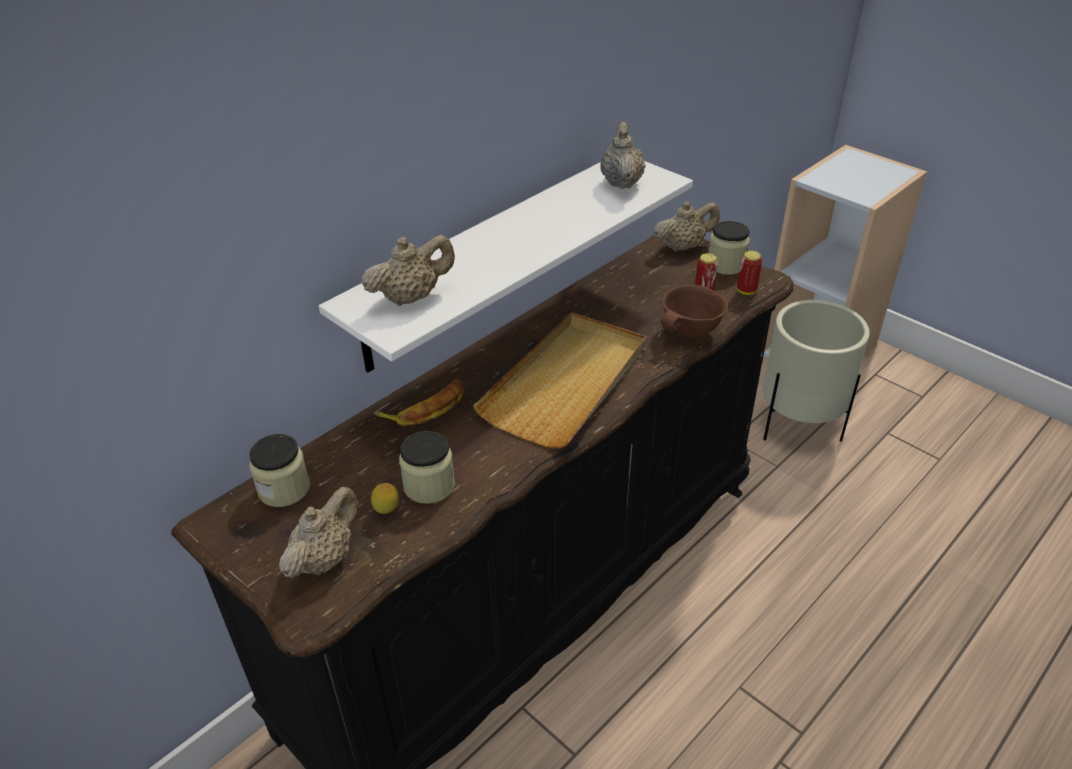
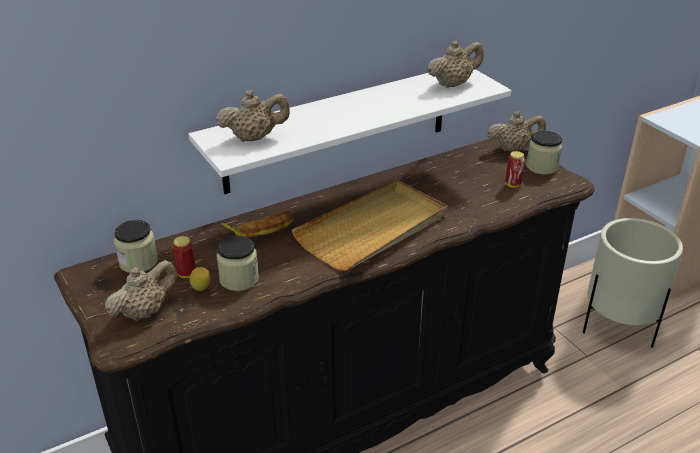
camera: 15 degrees right, 5 degrees down
beige teapot [600,122,646,189] -> beige teapot turned 45 degrees clockwise [427,40,484,88]
brown bowl [661,285,728,338] -> none
can [737,251,762,295] -> can moved to [172,236,196,278]

